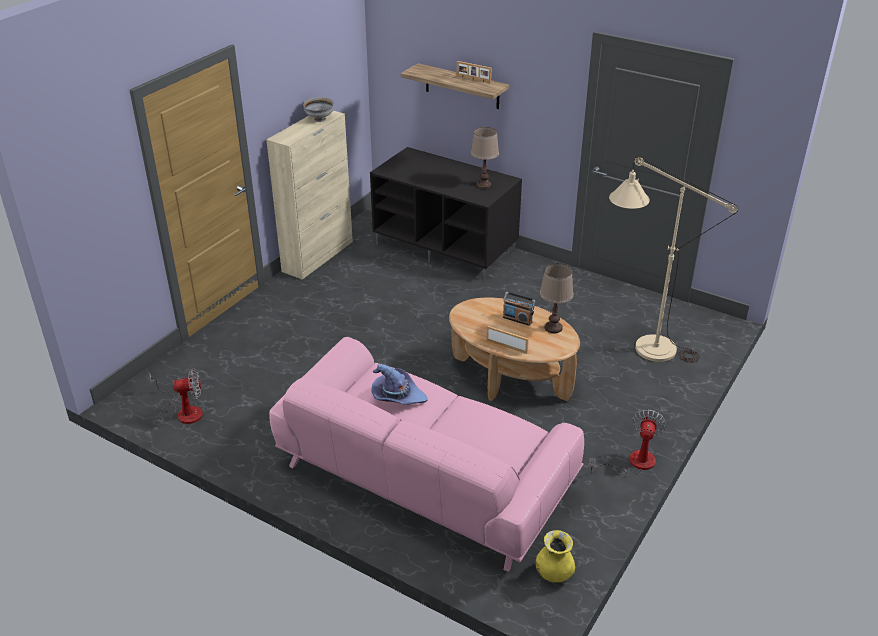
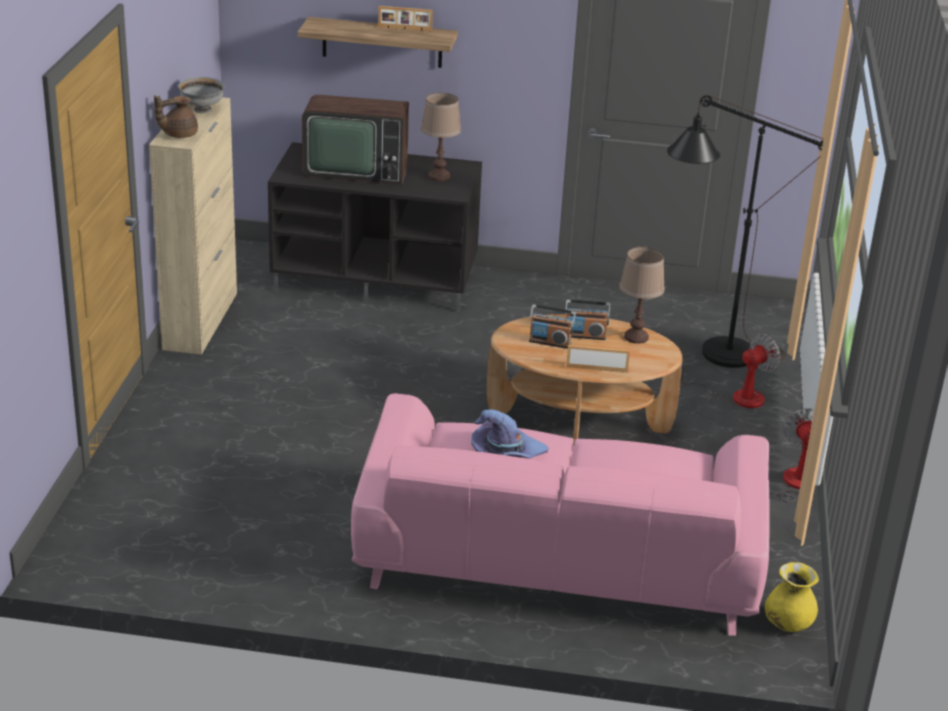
camera: 25 degrees left, 5 degrees down
fan [150,368,203,424] -> fan moved to [681,334,781,408]
beige floor lamp [609,157,738,363] -> black floor lamp [667,95,823,368]
none -> brown teapot [154,95,198,138]
none -> television [302,95,409,184]
none -> radio [529,304,576,349]

